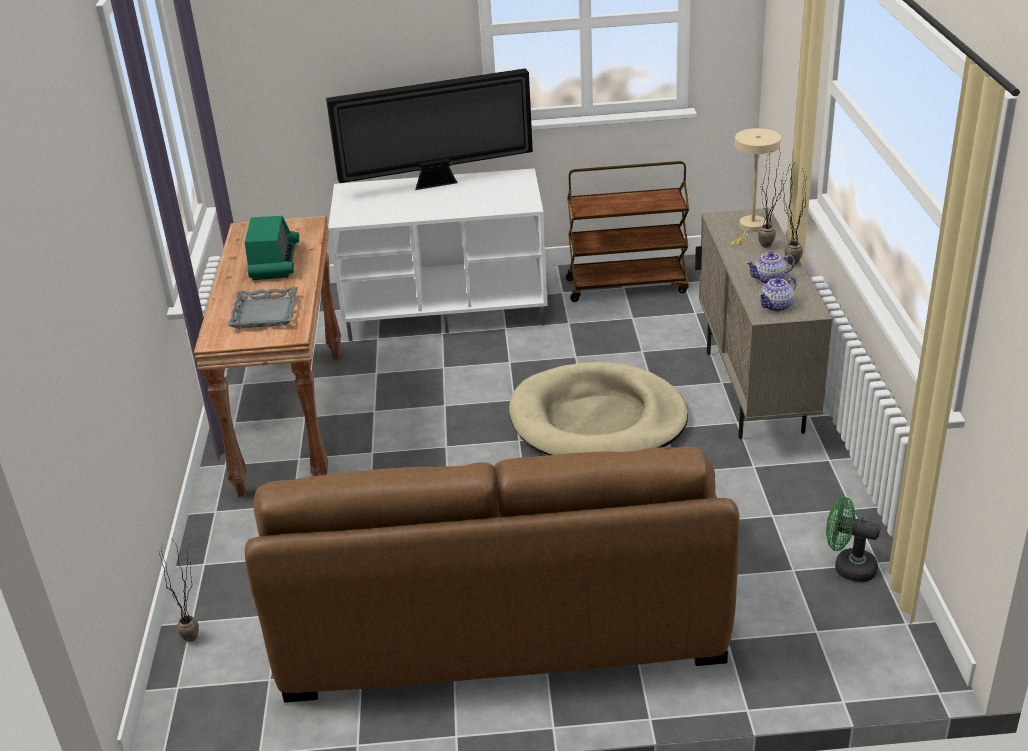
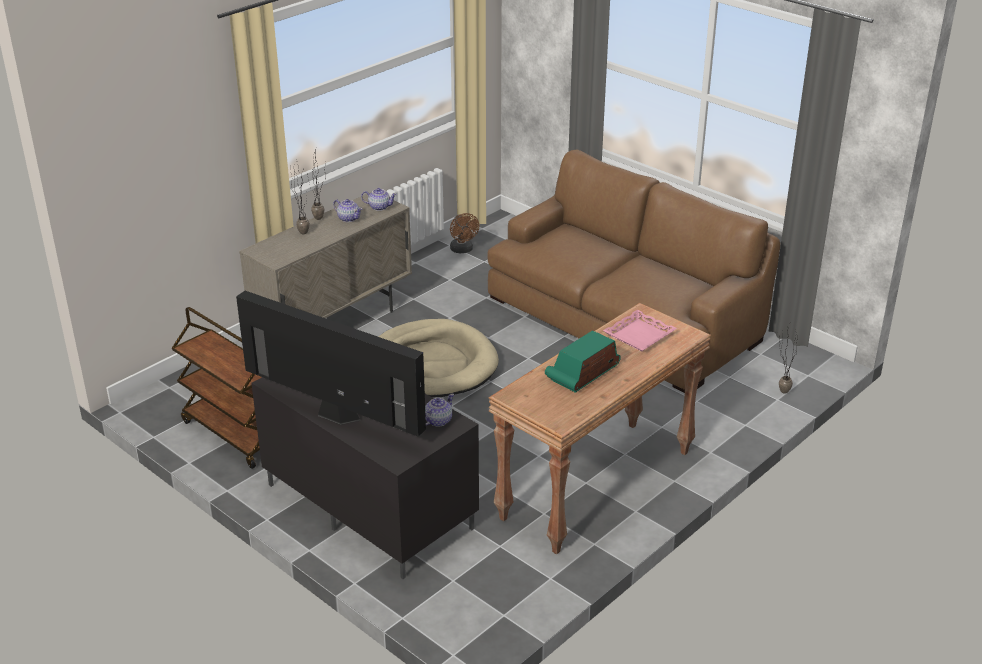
camera: 135 degrees left, 0 degrees up
grey tray [228,287,298,328] -> pink tray [603,310,677,352]
white tv stand [328,168,548,341] -> black tv stand [251,377,479,579]
beige table lamp [731,128,781,245] -> none
green fan [826,497,881,582] -> brown fan [450,213,479,253]
none -> teapot [425,393,454,427]

